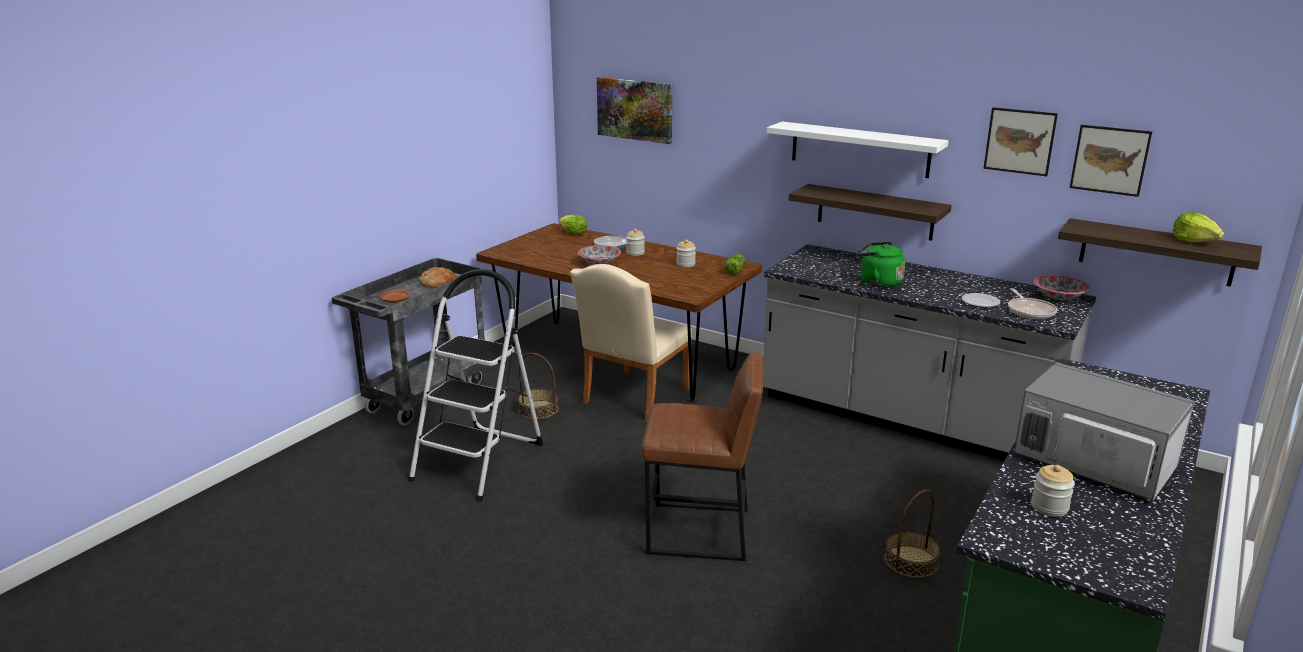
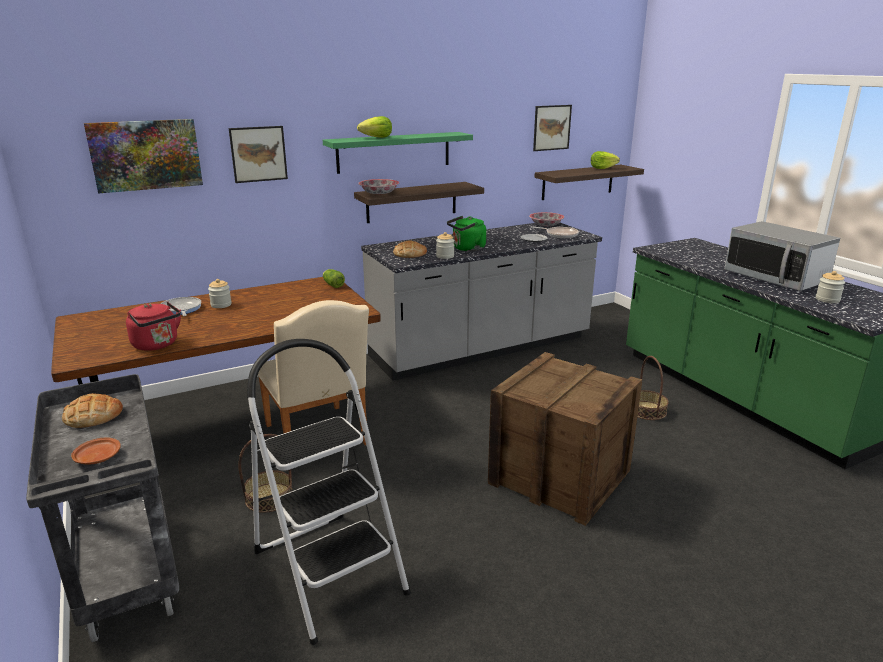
camera: 60 degrees left, 0 degrees up
lettuce [559,215,587,235] -> lettuce moved to [357,116,392,138]
bowl [578,245,621,265] -> bowl moved to [358,179,399,194]
brown chair [642,352,764,561] -> crate [488,352,642,526]
jar [676,239,696,267] -> jar moved to [436,232,454,259]
white shelf [767,121,949,178] -> green shelf [323,132,473,174]
picture [984,107,1058,176] -> picture moved to [229,126,288,183]
microwave [1014,363,1194,501] -> microwave turned 105 degrees counterclockwise [725,221,840,291]
none -> red kettle [126,301,181,351]
none -> bread [393,240,427,258]

